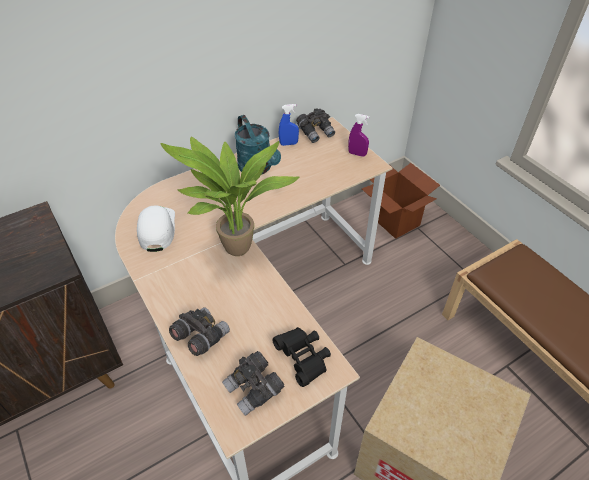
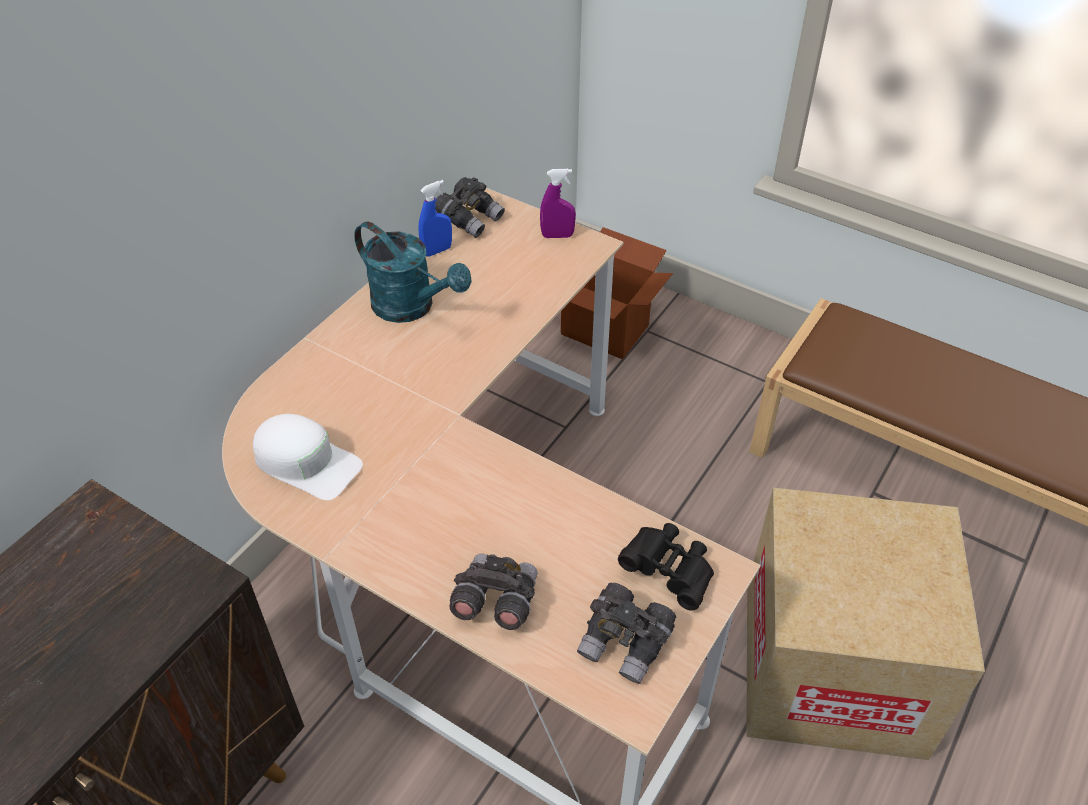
camera: 25 degrees left, 0 degrees up
white cap [137,206,175,252] -> white cap turned 150 degrees clockwise [253,414,363,500]
potted plant [160,137,299,256] -> none

